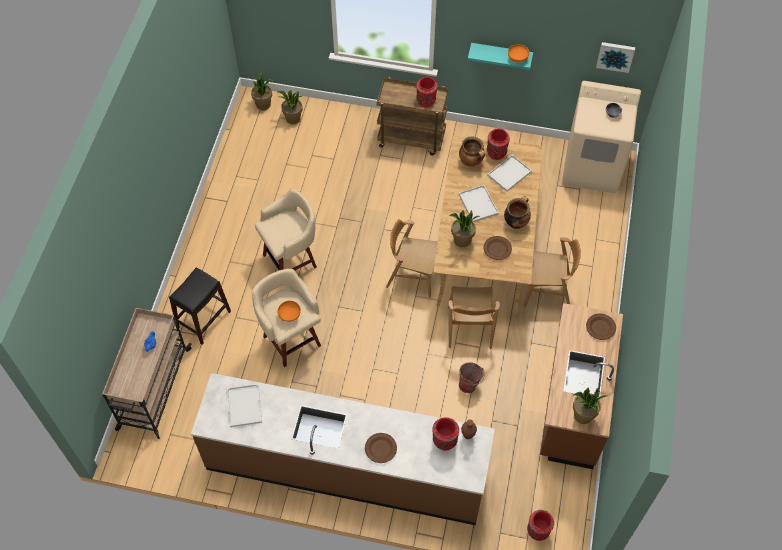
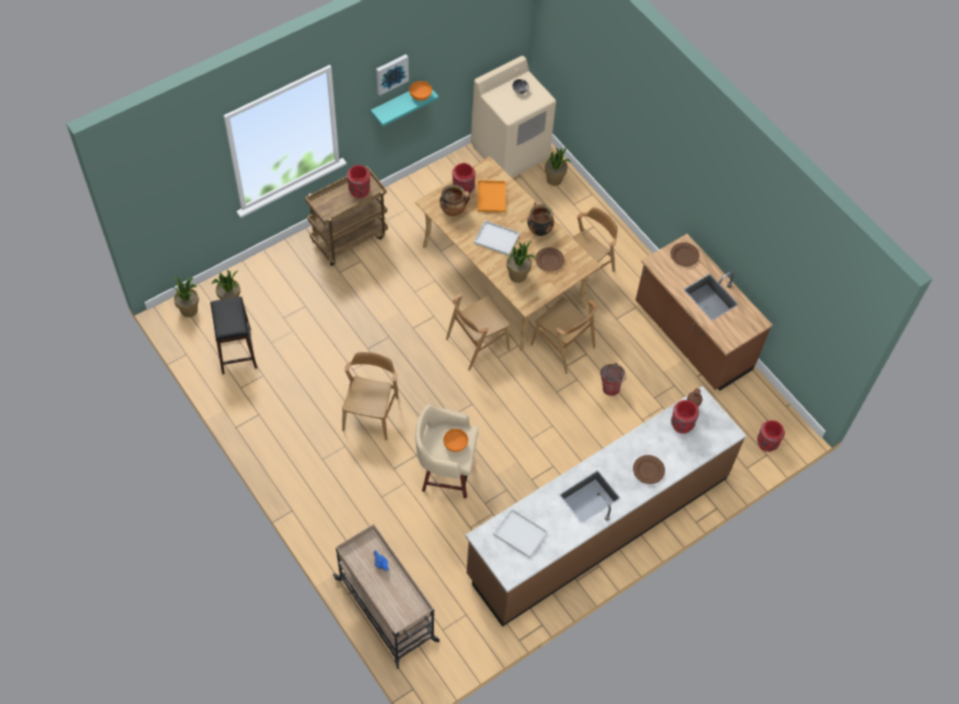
camera: 50 degrees left, 0 degrees up
black stool [169,267,231,344] -> black stool moved to [210,297,257,374]
beige stool [255,188,317,270] -> brown chair [342,352,399,440]
white tray [487,155,532,191] -> orange tray [477,180,506,212]
potted plant [573,387,608,424] -> potted plant moved to [545,146,571,186]
picture [596,42,635,73] -> picture moved to [376,54,409,95]

